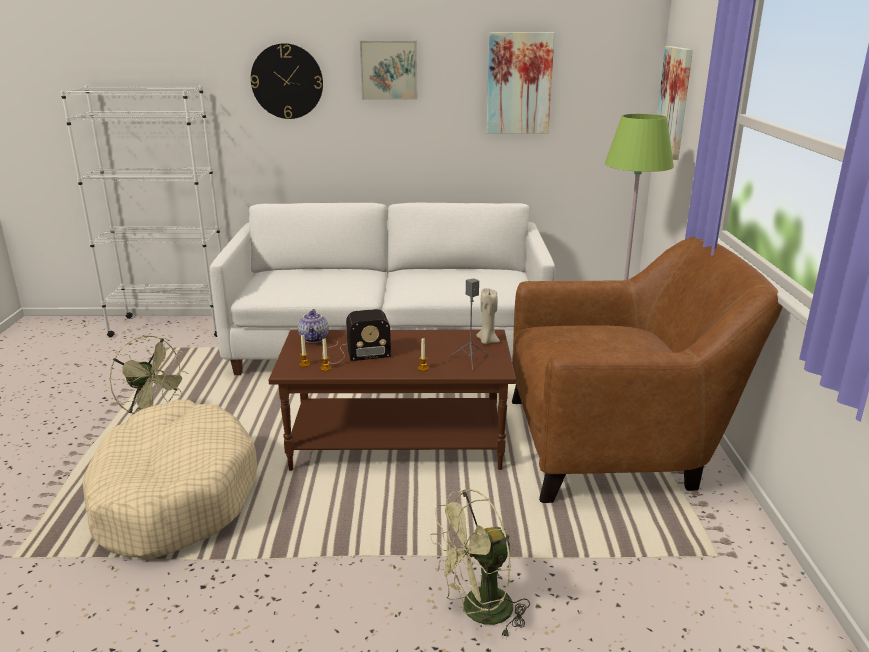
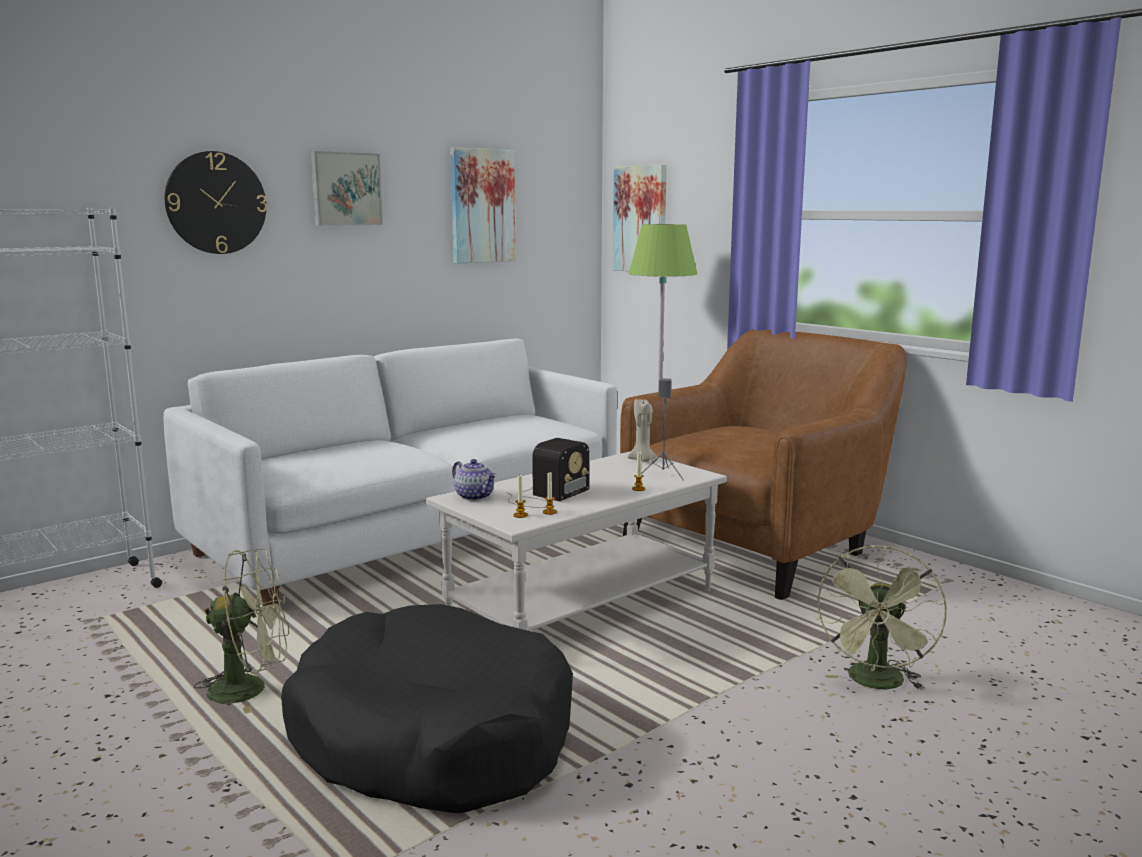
camera: 40 degrees left, 10 degrees down
beige dog bed [83,400,257,559] -> black dog bed [281,604,573,813]
brown coffee table [269,330,516,471] -> white coffee table [426,451,727,631]

